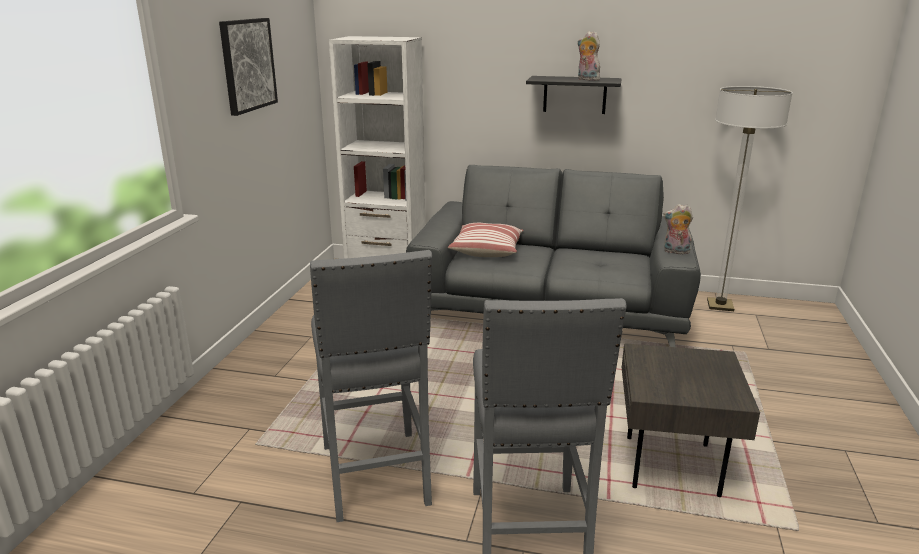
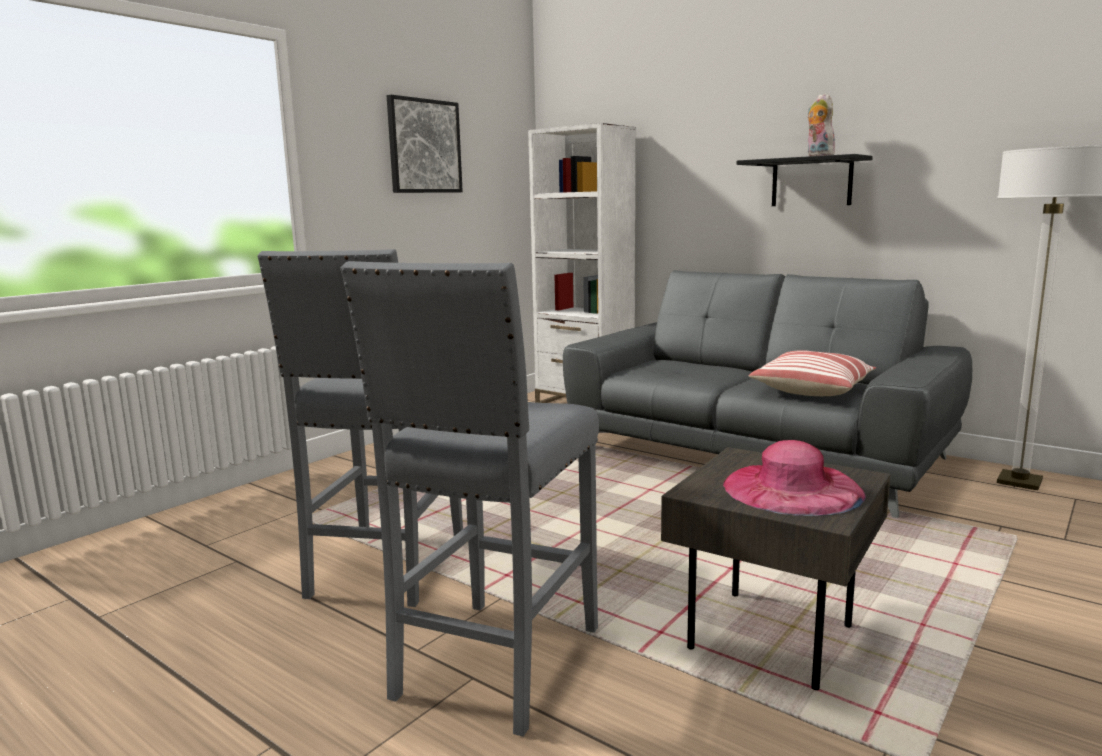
camera: 25 degrees right, 10 degrees down
pillow [448,223,524,257] -> pillow moved to [749,350,876,396]
plush toy [663,204,693,254] -> none
none -> pink hat [723,440,866,516]

